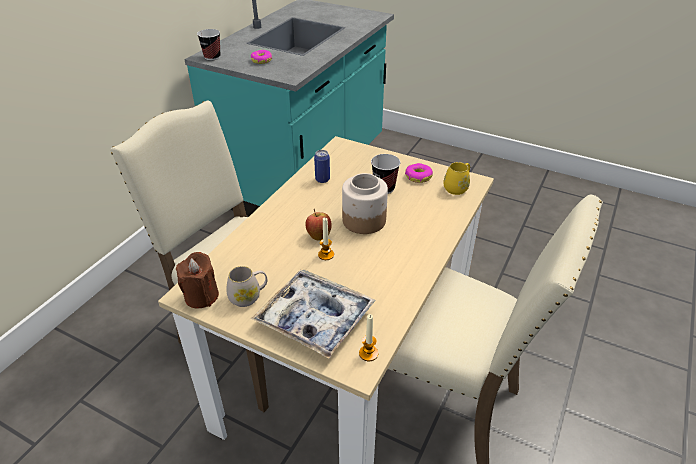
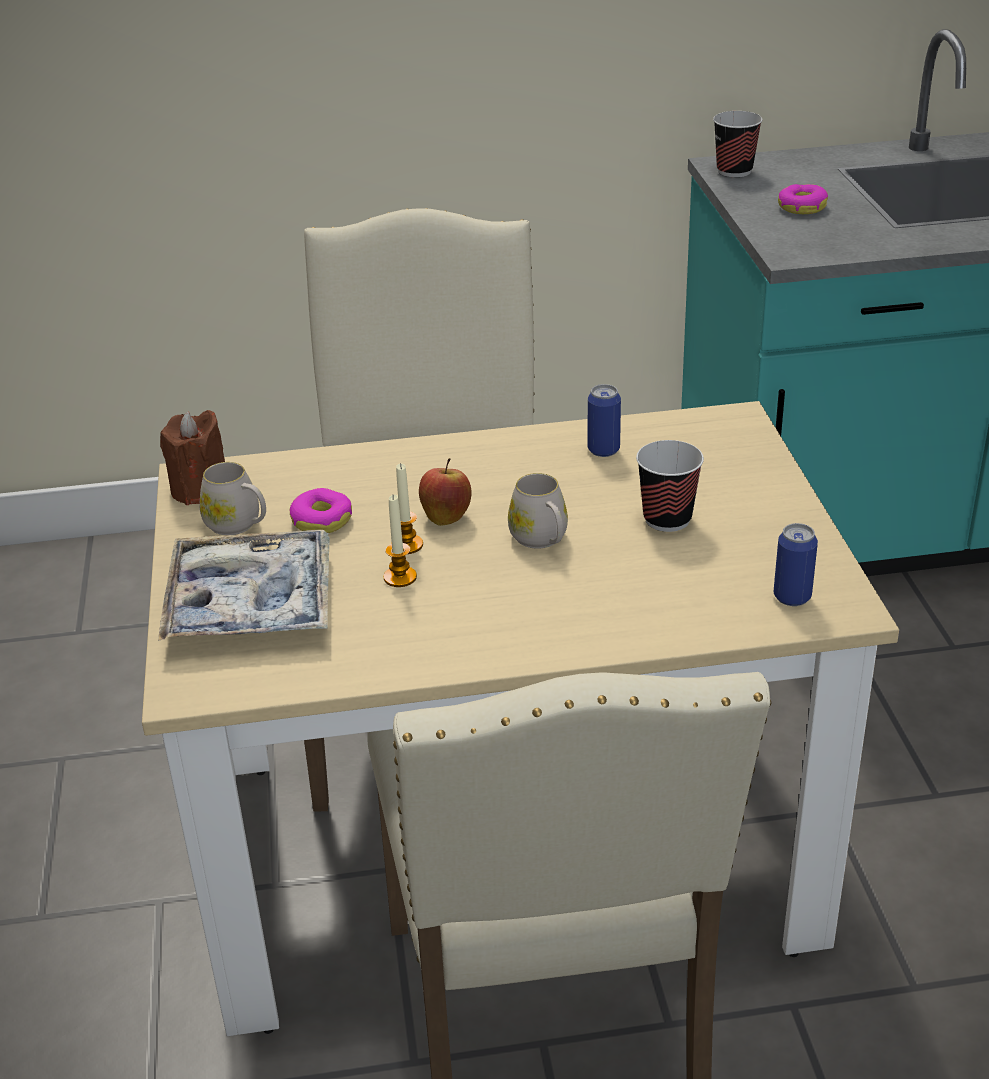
camera: 55 degrees right, 5 degrees down
jar [342,173,388,234] -> white mug [508,473,568,549]
candle [359,314,378,361] -> candle moved to [383,495,417,587]
donut [405,163,433,183] -> donut moved to [290,488,352,533]
yellow mug [444,162,470,195] -> can [774,523,818,606]

